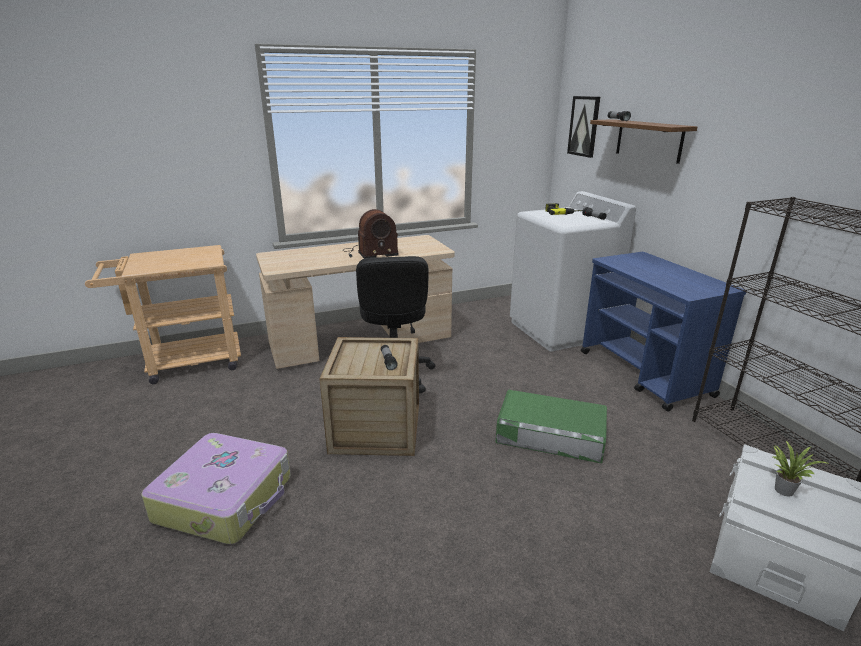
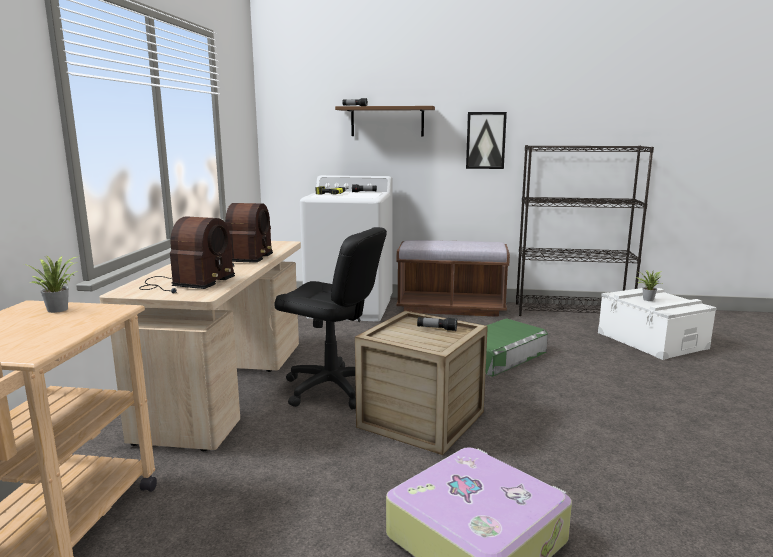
camera: 60 degrees left, 10 degrees down
picture [567,96,600,158] -> picture moved to [466,112,507,169]
blue cart [581,252,746,412] -> brown bench [396,240,510,317]
none -> potted plant [24,255,79,313]
none -> radio [139,216,235,293]

